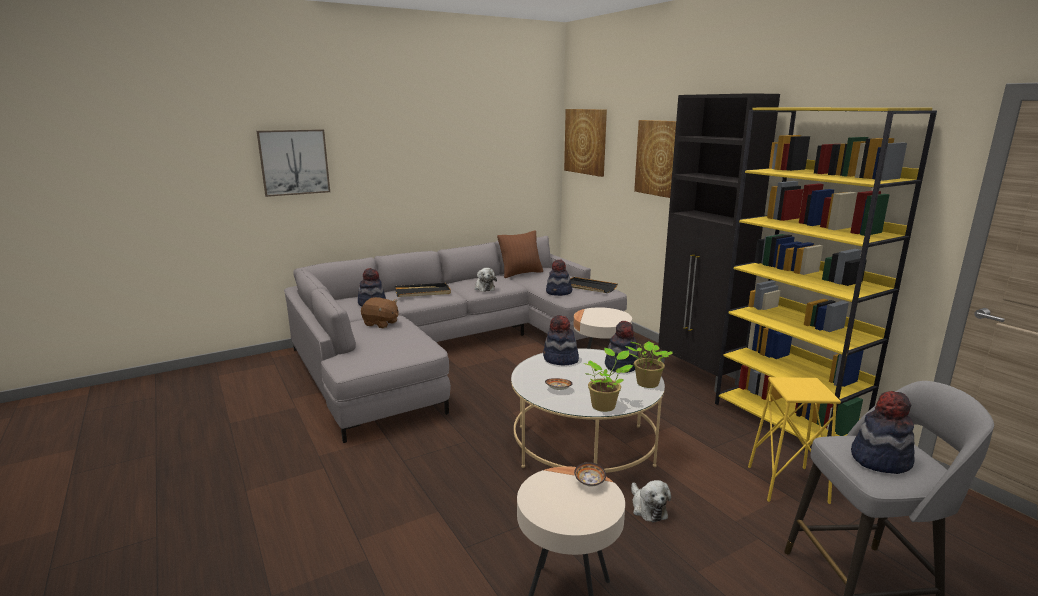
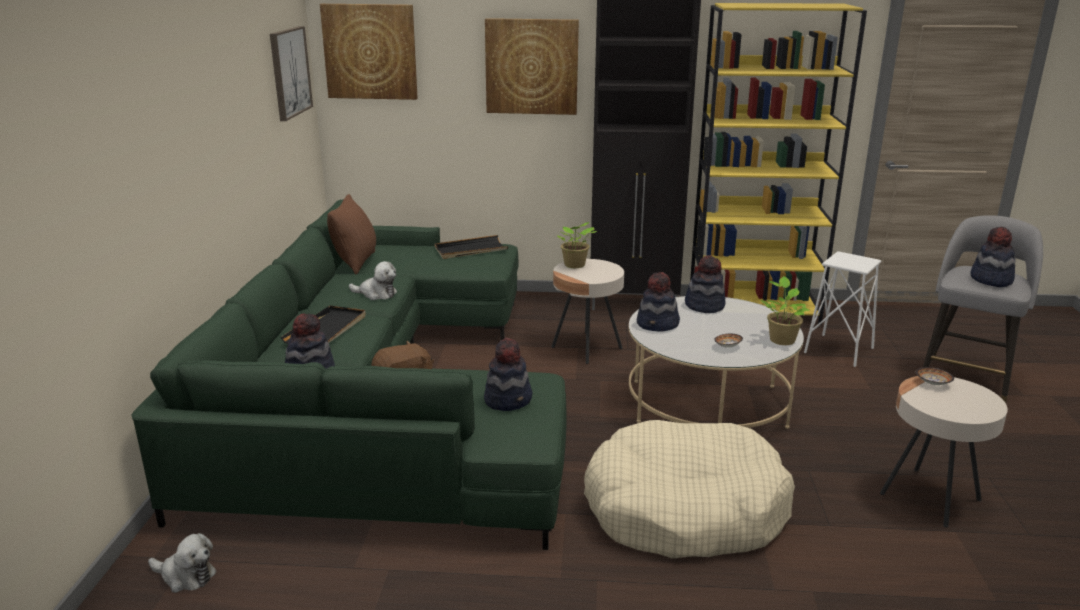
camera: 55 degrees left, 5 degrees up
picture [257,129,330,197] -> picture moved to [270,26,313,121]
grey sofa [284,236,627,443] -> green sofa [131,199,567,550]
hat [546,260,572,296] -> hat moved to [484,338,532,411]
potted plant [625,341,673,388] -> potted plant moved to [557,222,597,268]
plush toy [631,480,671,523] -> plush toy moved to [148,533,217,593]
yellow stool [748,377,841,504] -> white stool [804,251,881,367]
none -> beige dog bed [584,420,795,559]

